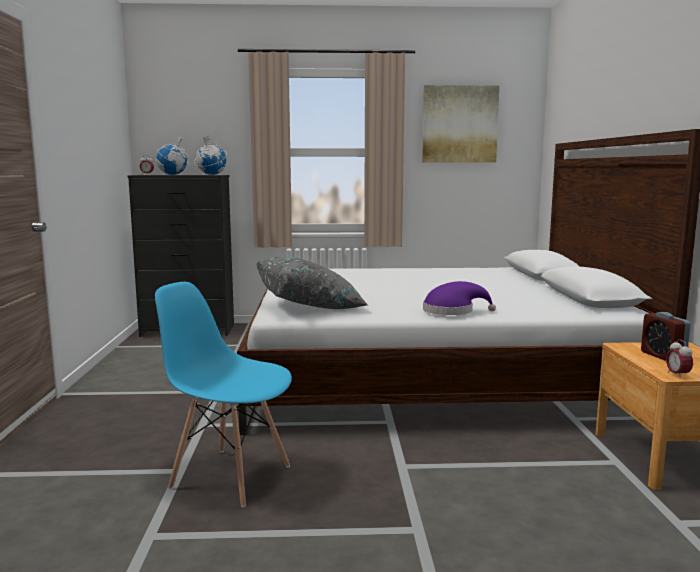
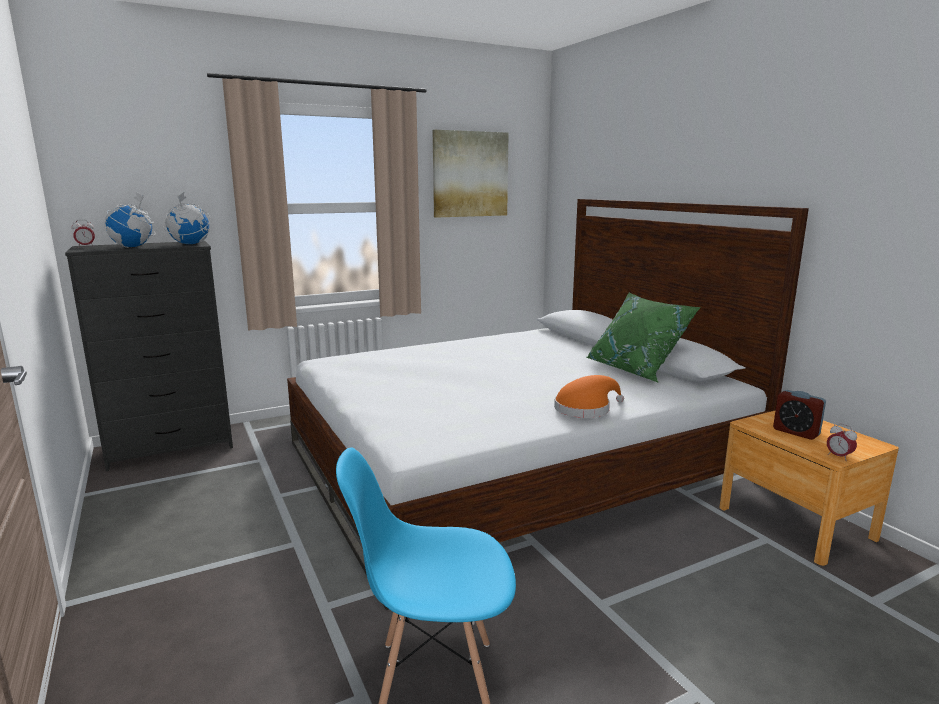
camera: 25 degrees left, 5 degrees up
grey pillow [256,256,368,309] -> none
purple hat [423,281,496,315] -> orange hat [554,375,624,418]
none -> green pillow [586,292,701,382]

